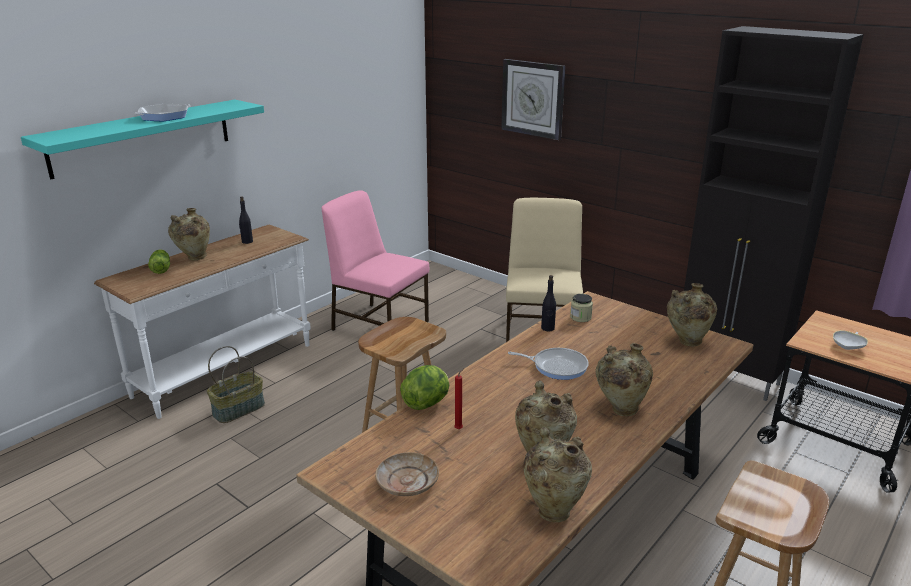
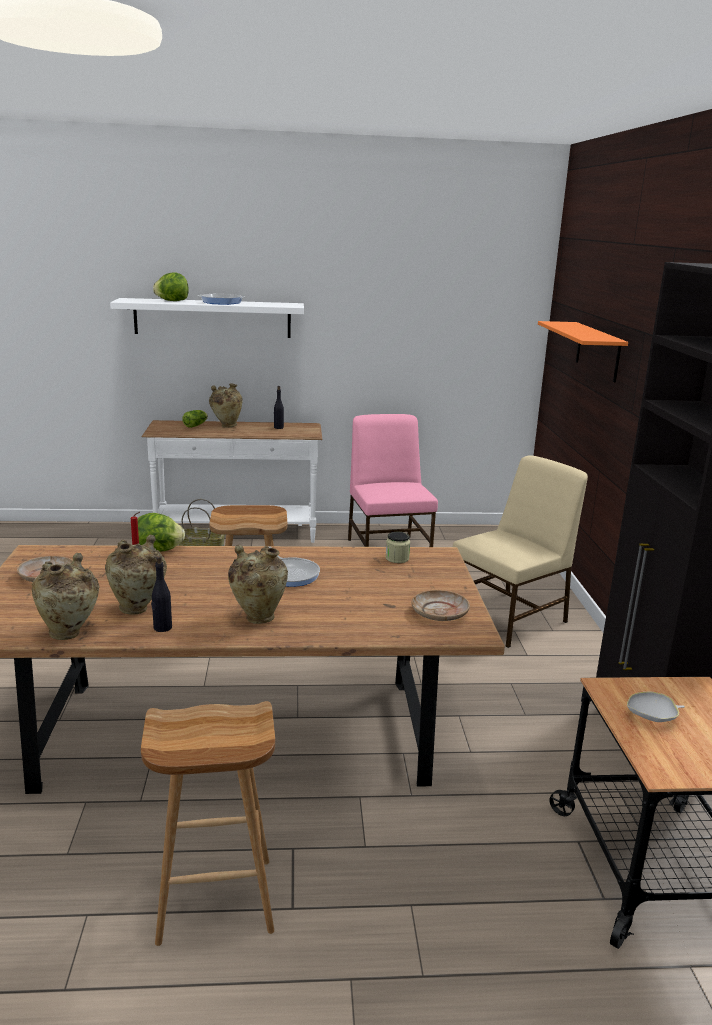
camera: 45 degrees right, 5 degrees down
turquoise shelf [21,100,264,179] -> white shelf [110,298,304,338]
wall clock [501,59,566,140] -> orange shelf [538,321,628,382]
black bottle [541,275,556,331] -> black bottle moved to [151,556,172,632]
beige vase [667,283,717,346] -> beige plate [412,590,470,621]
none -> lettuce [153,272,189,301]

